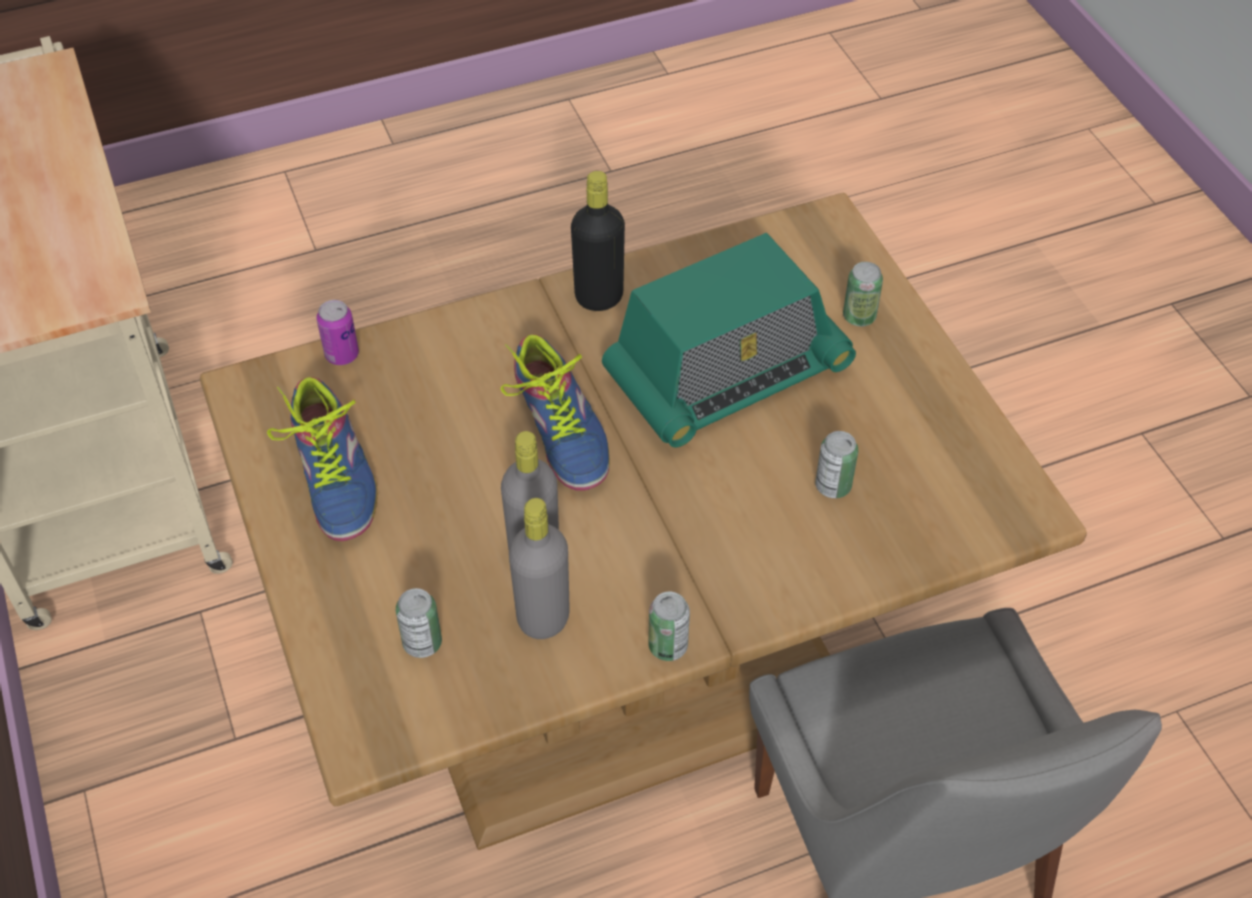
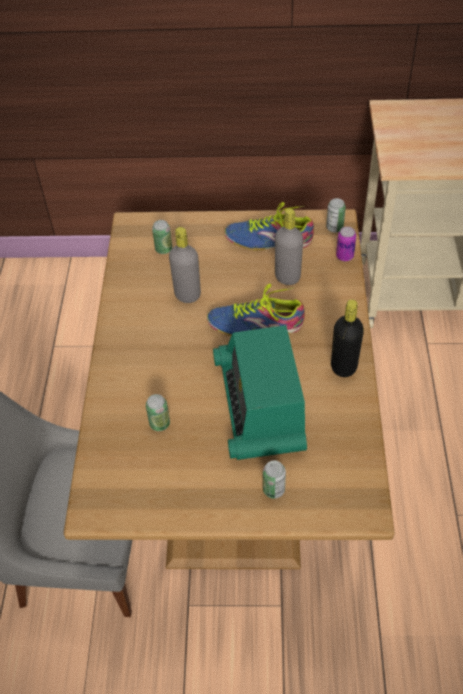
camera: 115 degrees right, 0 degrees up
grey bottle [509,498,570,639] -> grey bottle moved to [275,208,303,285]
can [648,592,690,661] -> can moved to [326,198,346,232]

